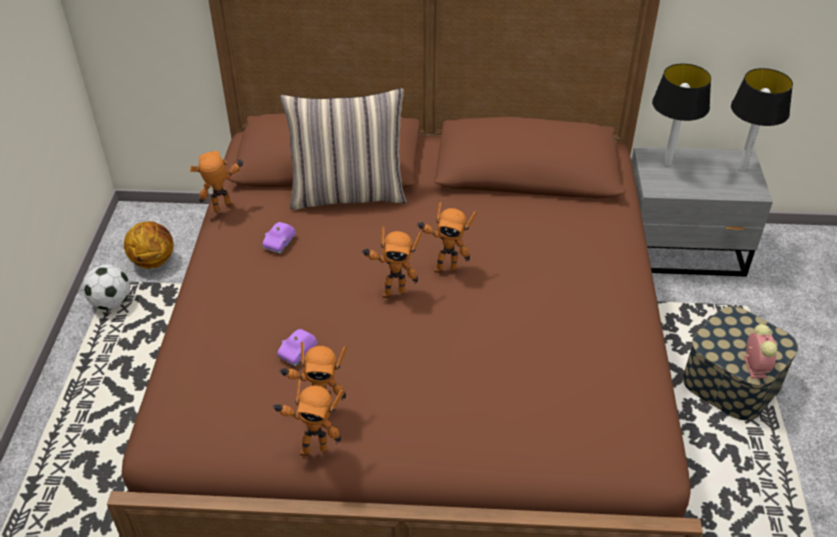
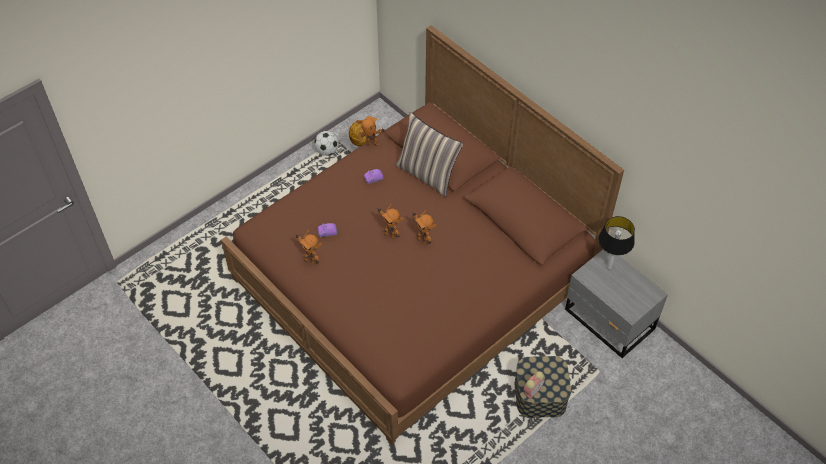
camera: 45 degrees right, 10 degrees up
toy robot [272,379,344,456] -> none
table lamp [731,68,793,172] -> none

